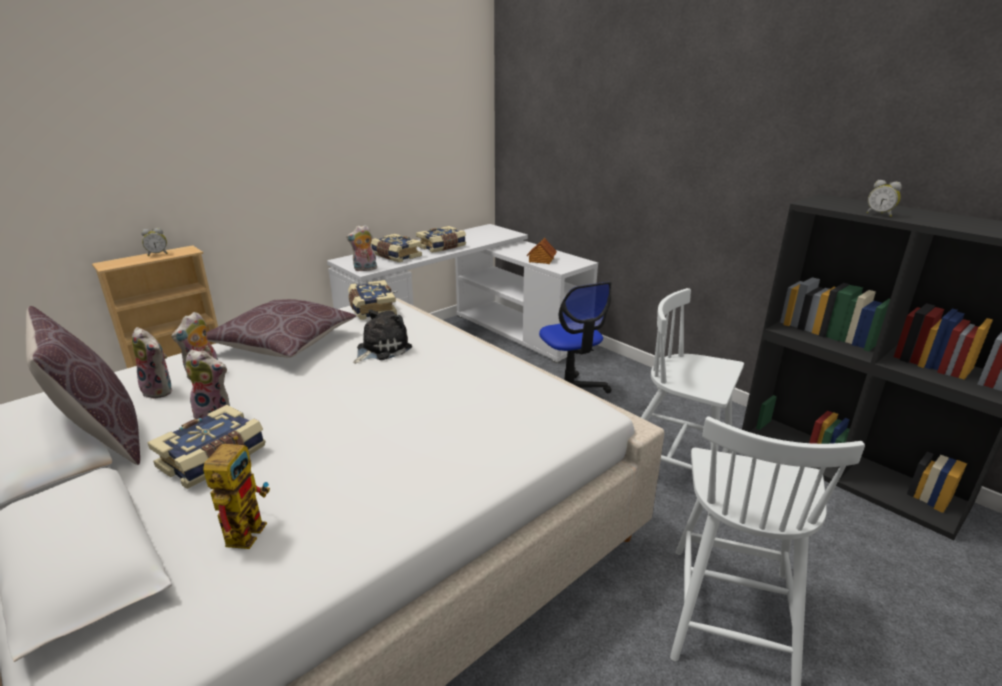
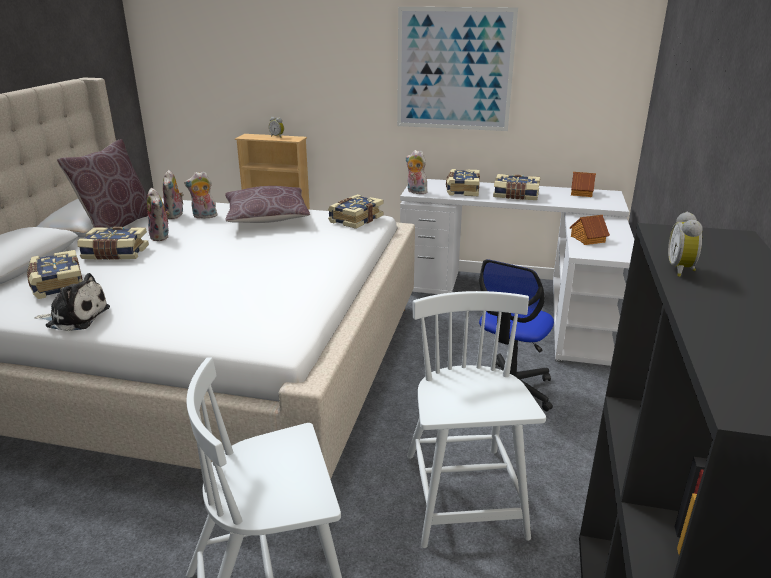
camera: 55 degrees right, 0 degrees up
toy robot [203,436,270,549] -> book [27,250,83,299]
plush toy [353,310,412,364] -> plush toy moved to [34,273,110,331]
none -> picture [397,7,518,131]
none -> toy house [571,172,596,197]

